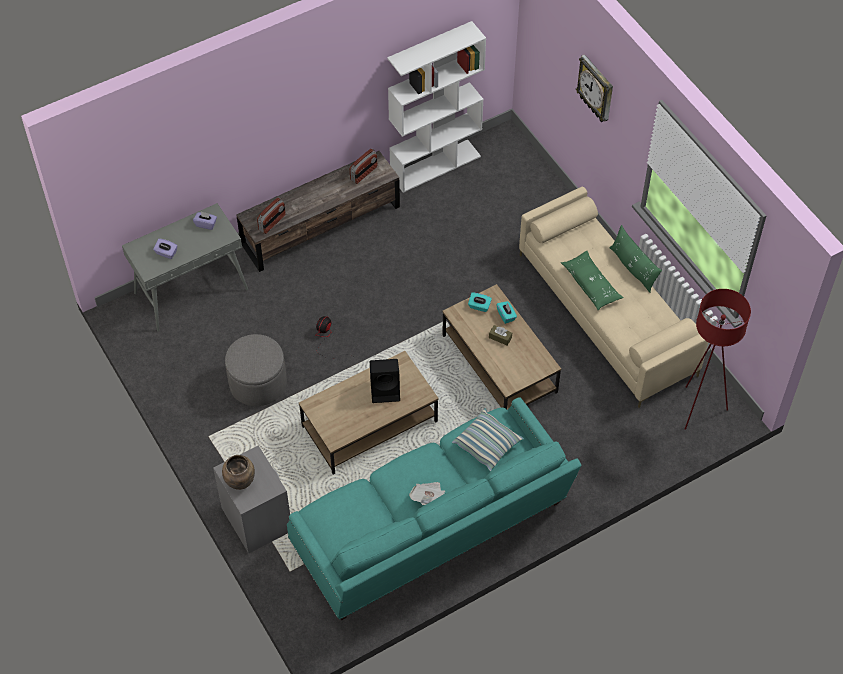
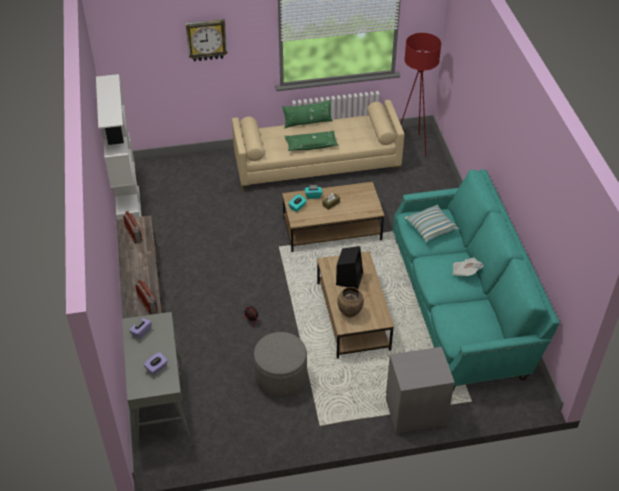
camera: 70 degrees left, 10 degrees down
brown vase [222,455,255,490] -> brown vase moved to [337,287,364,318]

